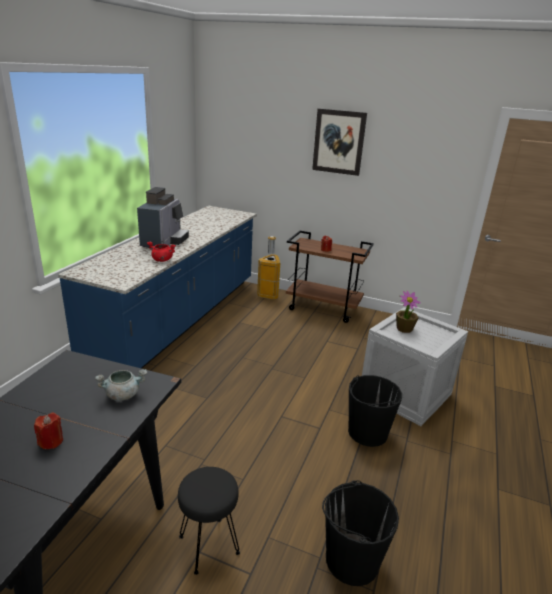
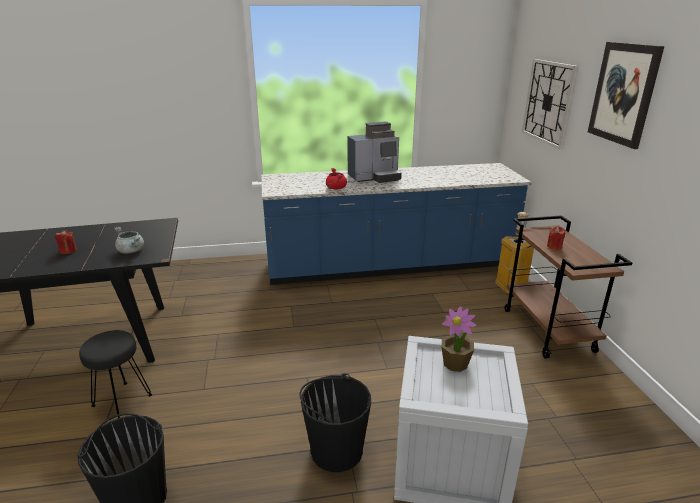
camera: 60 degrees right, 0 degrees up
none -> wall clock [522,59,578,149]

